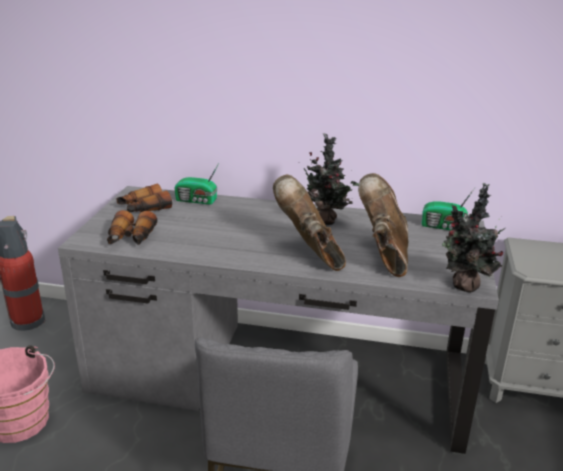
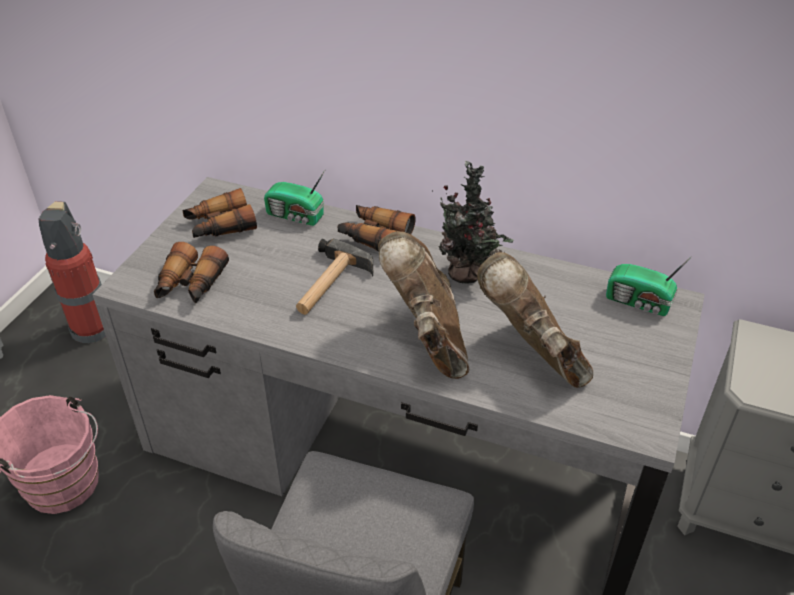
camera: 10 degrees right, 15 degrees up
brown boot [358,173,408,277] -> brown boot turned 45 degrees counterclockwise [477,252,593,388]
potted plant [442,183,505,292] -> none
none -> hammer [296,238,373,315]
none -> binoculars [338,205,416,251]

